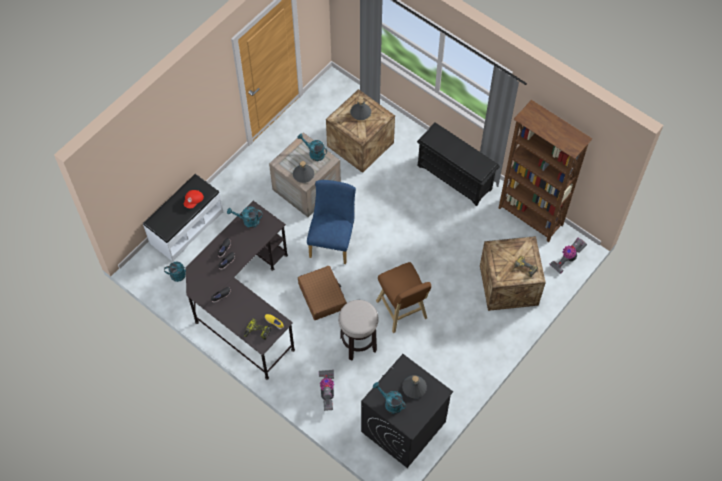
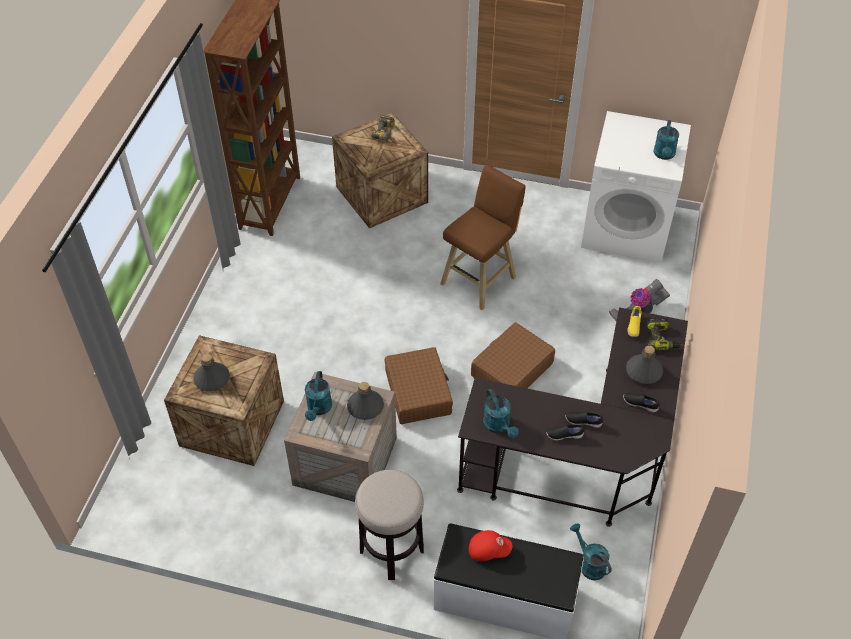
camera: 115 degrees left, 10 degrees down
blue chair [307,180,356,264] -> brown suitcase [385,347,453,424]
stool [338,300,379,361] -> stool moved to [355,470,424,580]
black washing machine [361,354,453,468] -> white washing machine [581,111,691,263]
grey bottle [402,375,427,398] -> grey bottle moved to [626,346,663,384]
black shoe rack [417,122,500,206] -> none
vacuum cleaner [550,238,587,274] -> none

